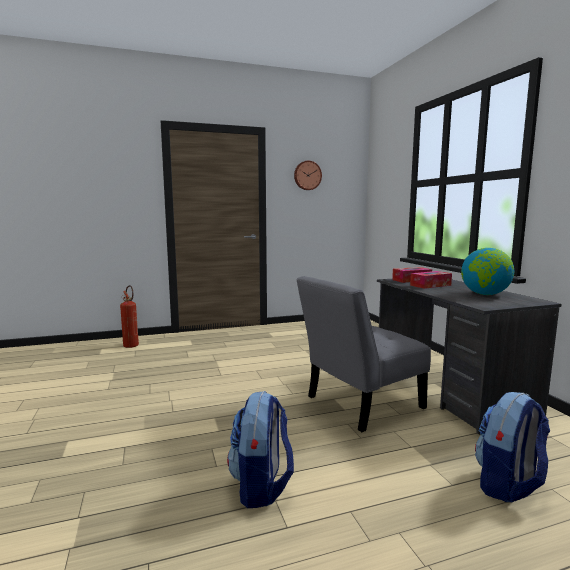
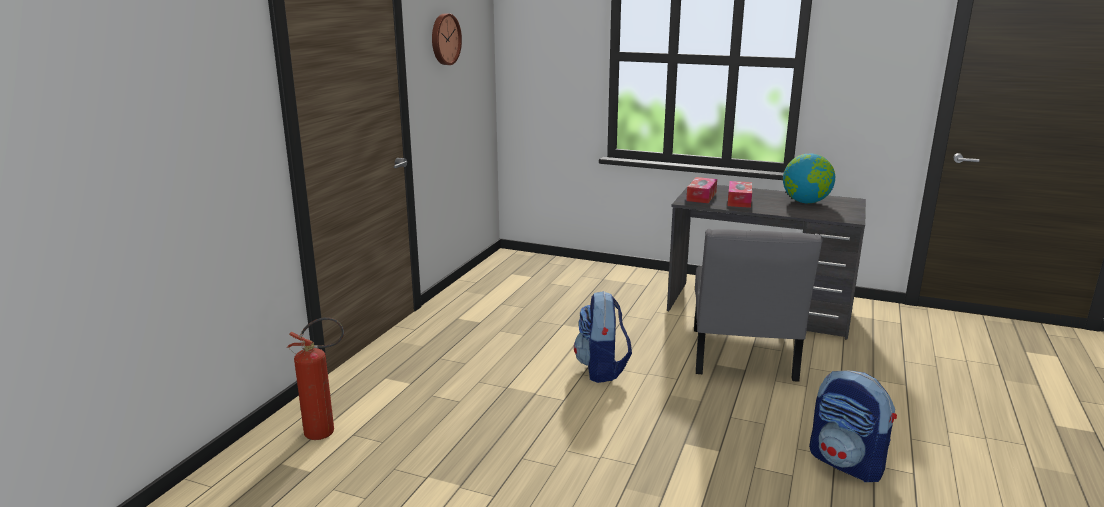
camera: 50 degrees left, 10 degrees up
backpack [475,392,550,503] -> backpack moved to [574,291,632,383]

